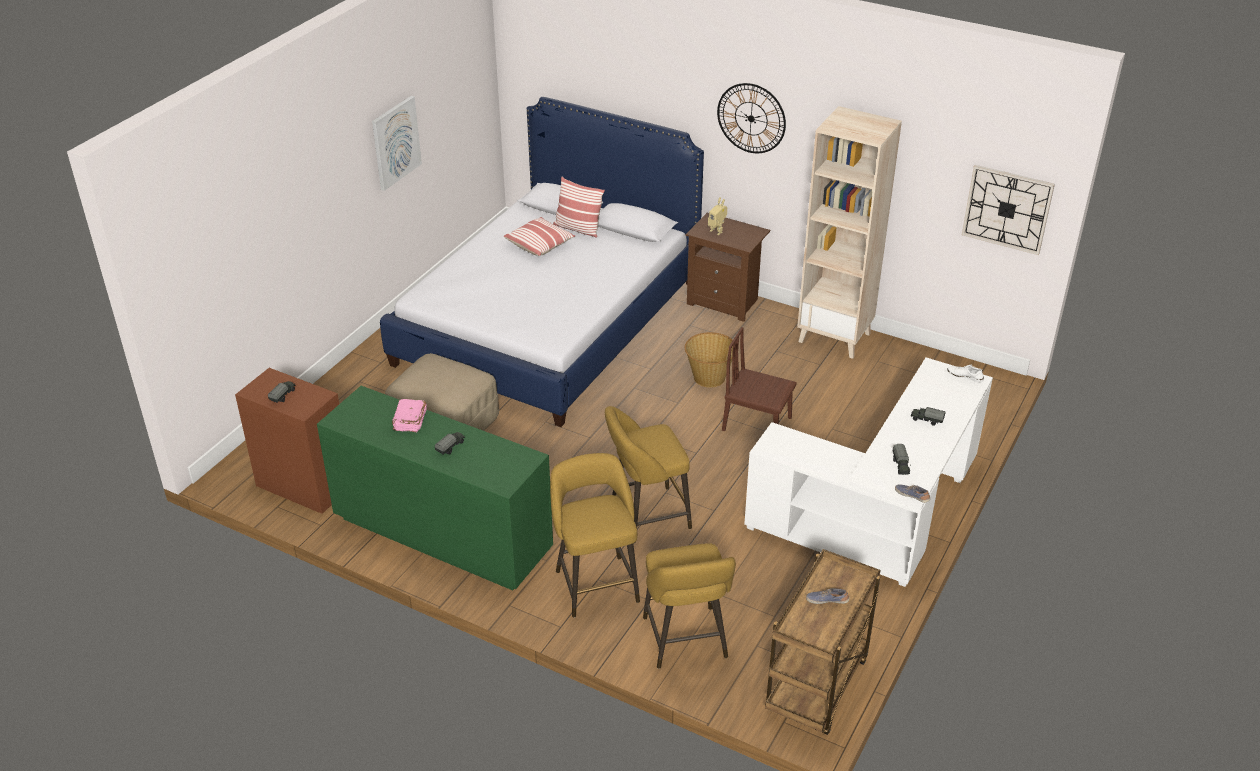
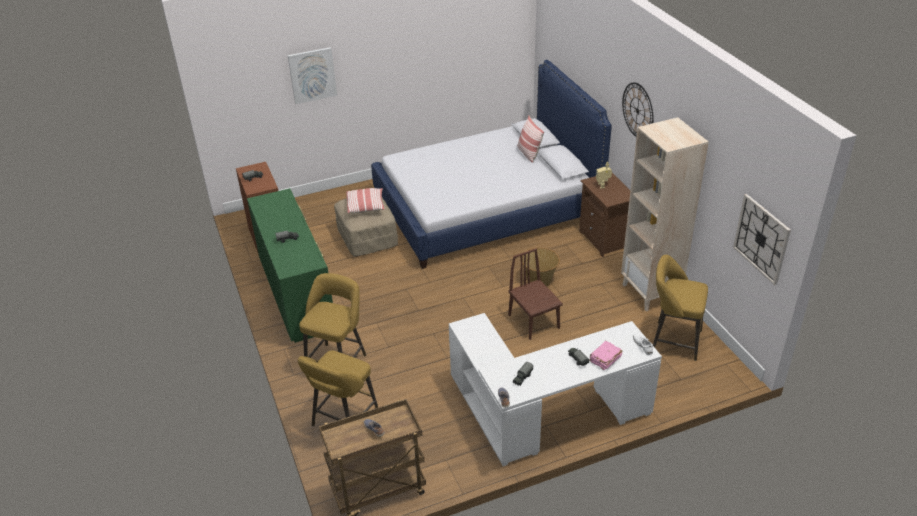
camera: 40 degrees right, 0 degrees up
picture [372,96,422,191] -> picture moved to [288,47,337,104]
pink book [392,399,427,433] -> pink book moved to [589,341,622,370]
pillow [504,217,575,256] -> pillow moved to [346,188,384,214]
yellow stool [605,406,692,544] -> yellow stool moved to [653,255,708,361]

